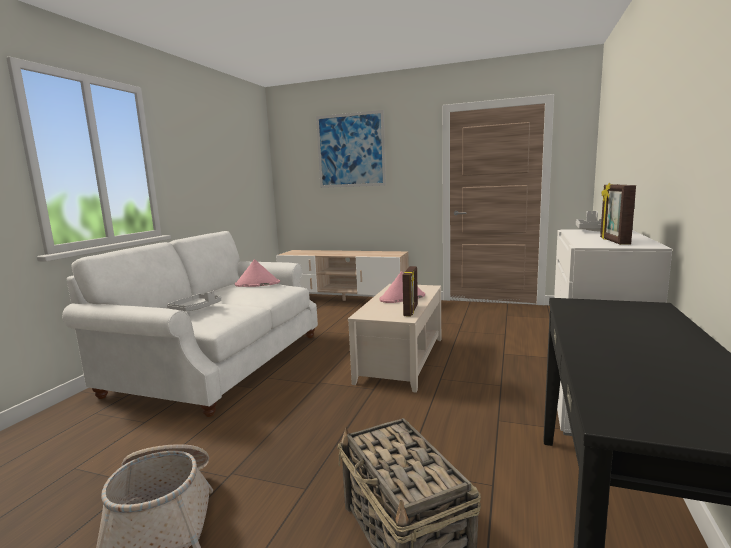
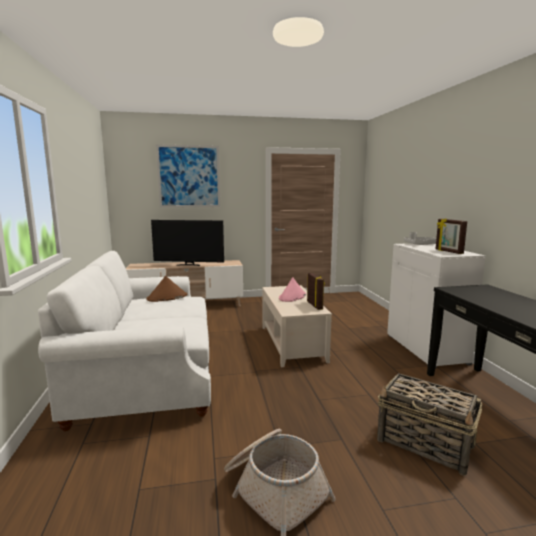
camera: 30 degrees left, 0 degrees up
grey tray [167,291,221,312] -> none
pink hat [235,259,280,287] -> brown hat [146,276,188,302]
none -> television [151,220,224,266]

